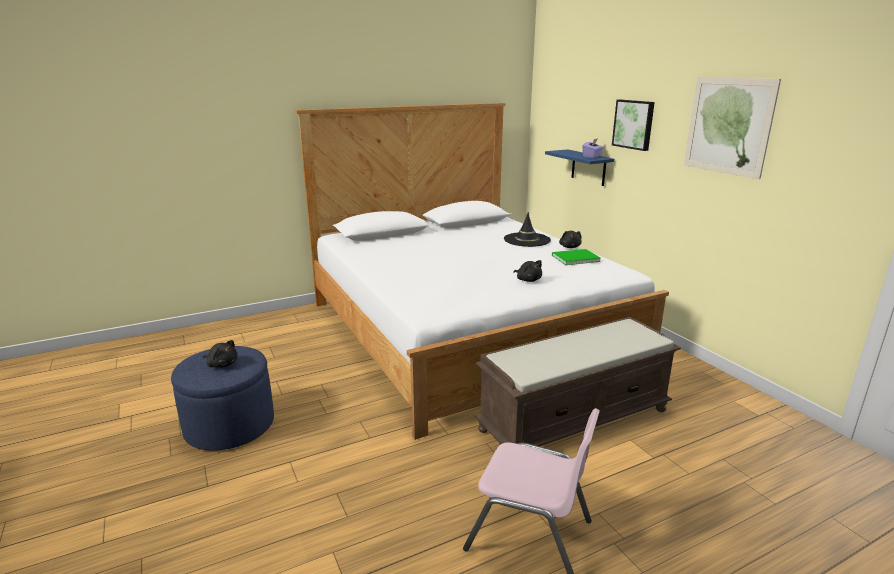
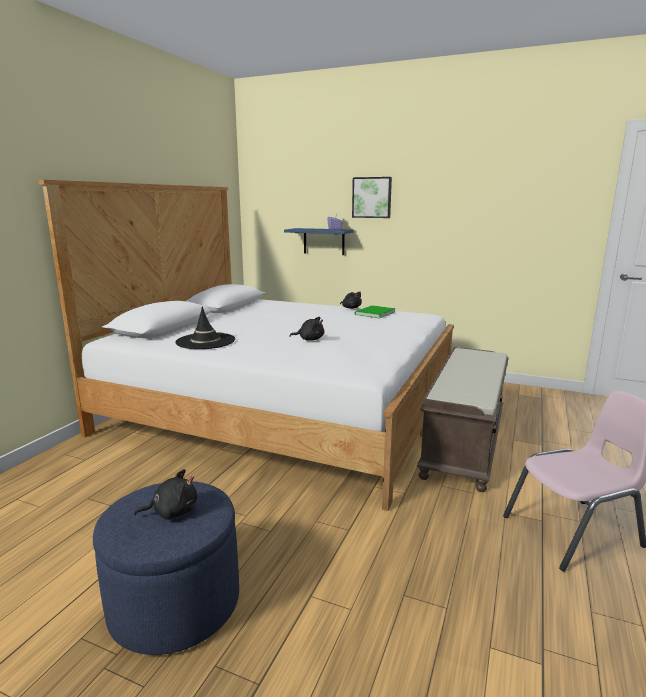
camera: 40 degrees left, 5 degrees down
black hat [504,212,551,247] -> black hat moved to [176,307,235,349]
black plush toy [513,260,542,282] -> black plush toy moved to [289,317,324,341]
picture [684,77,781,179] -> none

